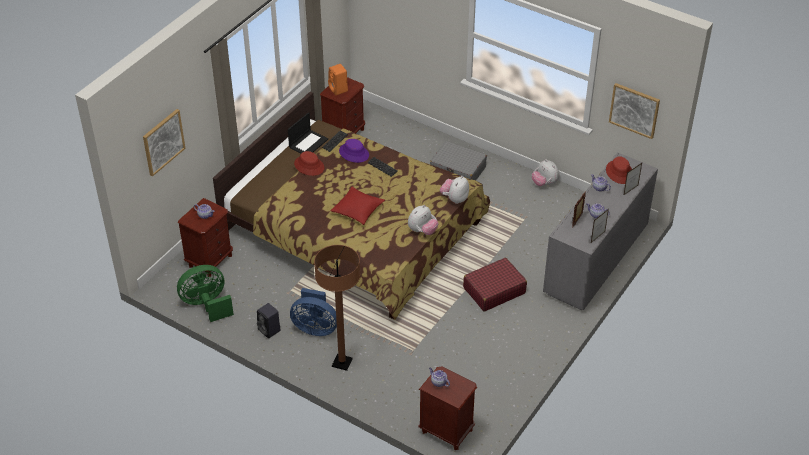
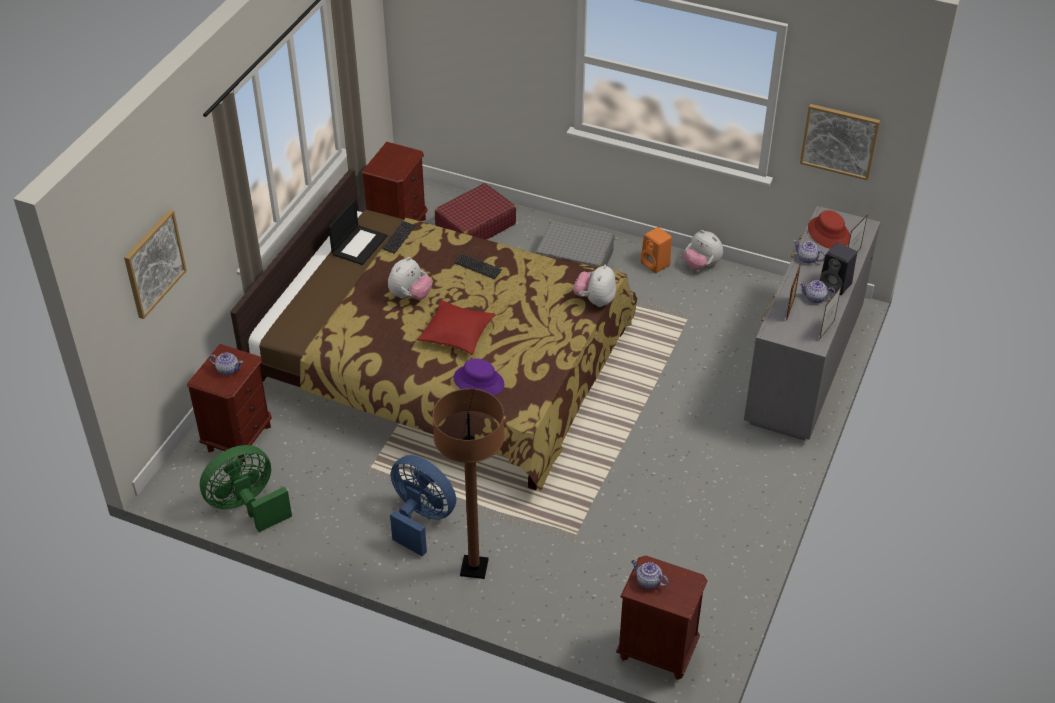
camera: 10 degrees left, 0 degrees up
black speaker [257,303,281,338] -> black speaker moved to [820,243,857,295]
blue fan [290,288,337,336] -> blue fan turned 150 degrees counterclockwise [390,455,456,557]
red hat [294,151,324,176] -> none
orange speaker [328,64,348,95] -> orange speaker moved to [641,227,672,273]
purple hat [339,139,369,163] -> purple hat moved to [453,358,504,396]
plush toy [408,205,439,235] -> plush toy moved to [388,257,432,300]
red suitcase [463,258,527,311] -> red suitcase moved to [435,183,516,240]

